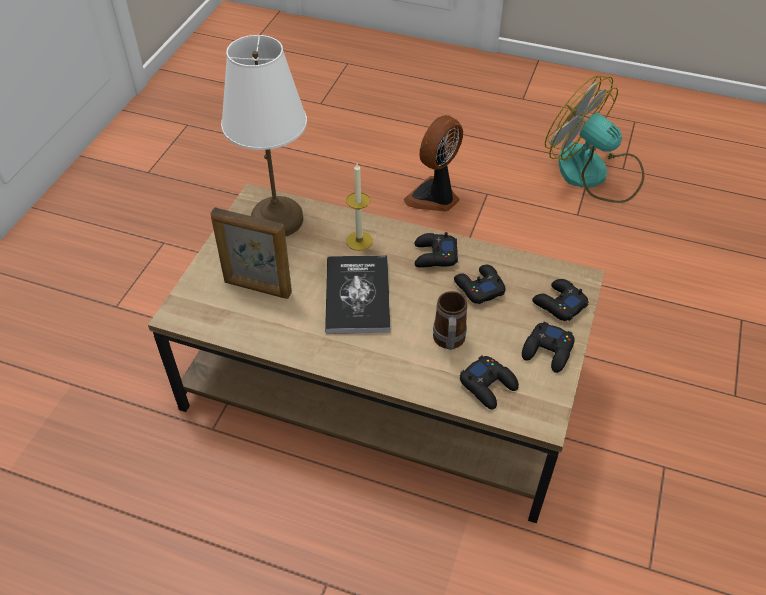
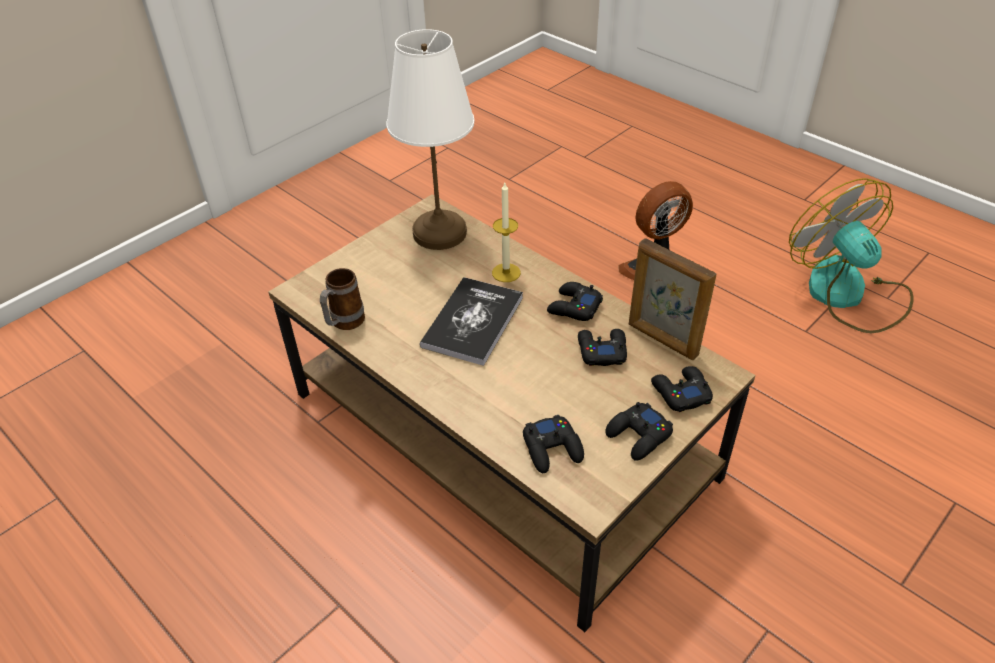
camera: 25 degrees right, 5 degrees down
picture frame [210,207,292,299] -> picture frame moved to [629,238,717,360]
mug [433,291,467,350] -> mug moved to [320,268,365,330]

